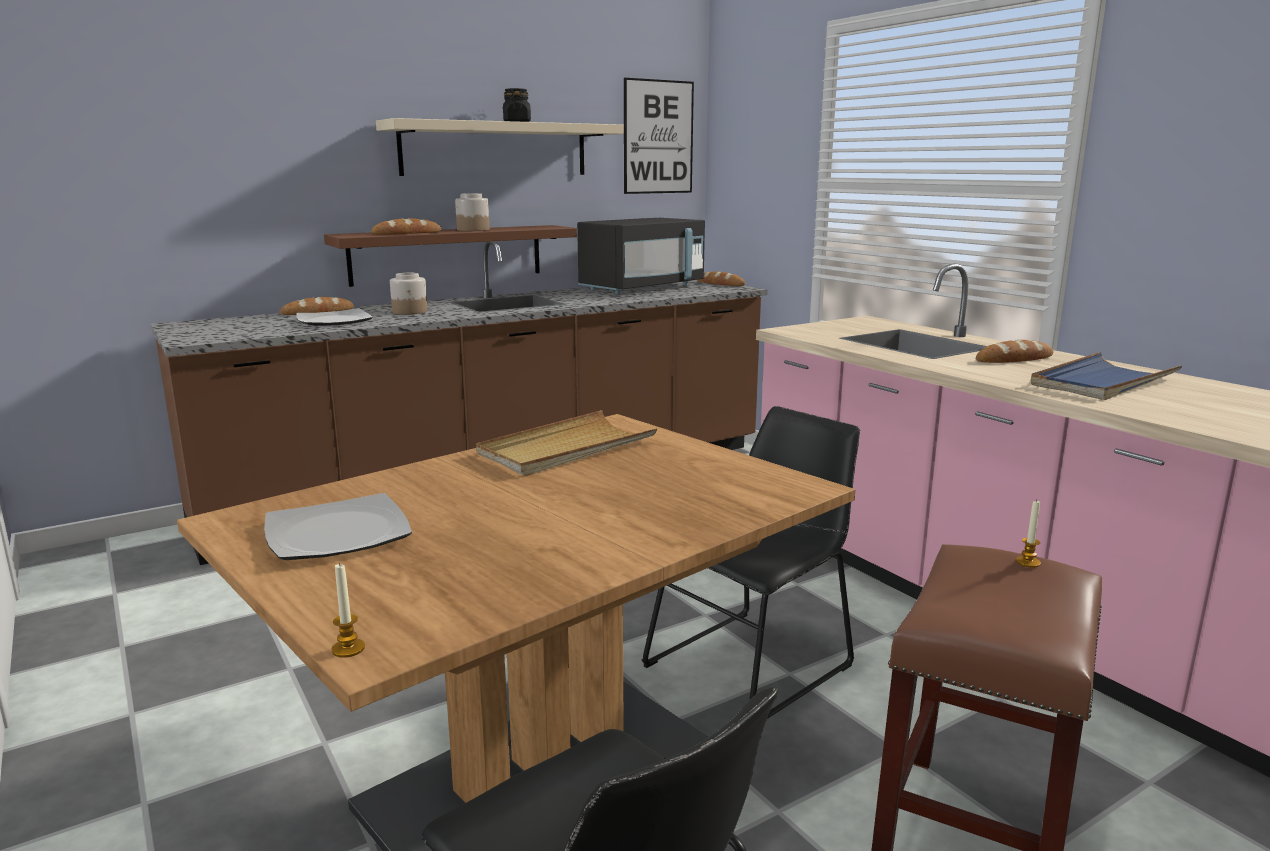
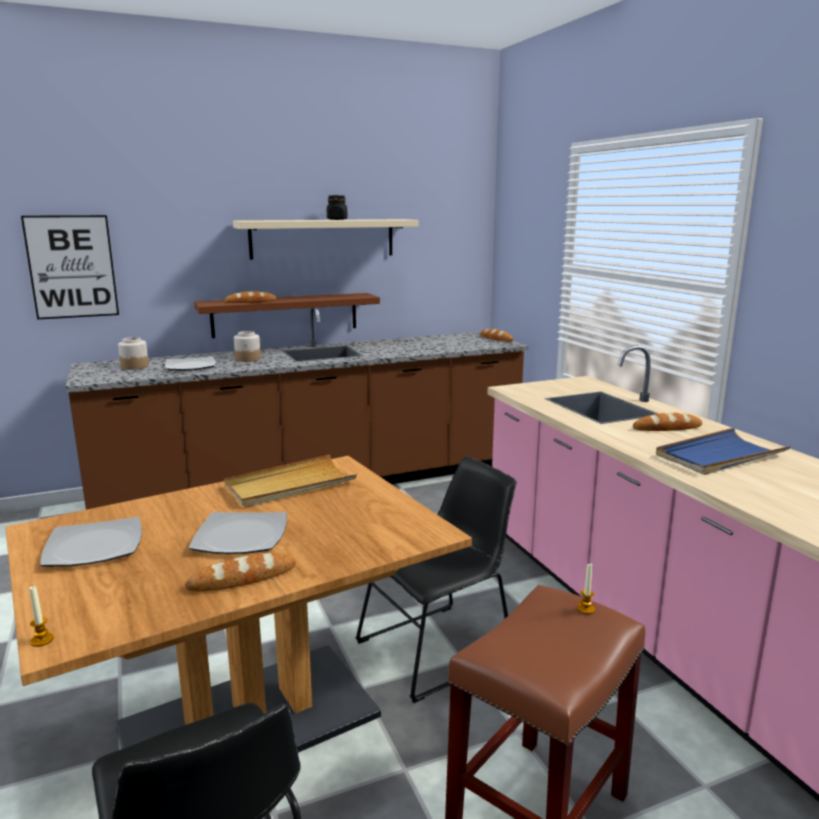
camera: 10 degrees right, 0 degrees up
bread [280,297,354,315] -> bread moved to [185,553,296,592]
jar [455,193,489,231] -> jar moved to [118,337,149,370]
black microwave [577,218,705,294] -> none
picture [624,78,694,194] -> picture moved to [21,215,119,320]
none -> plate [189,512,287,554]

